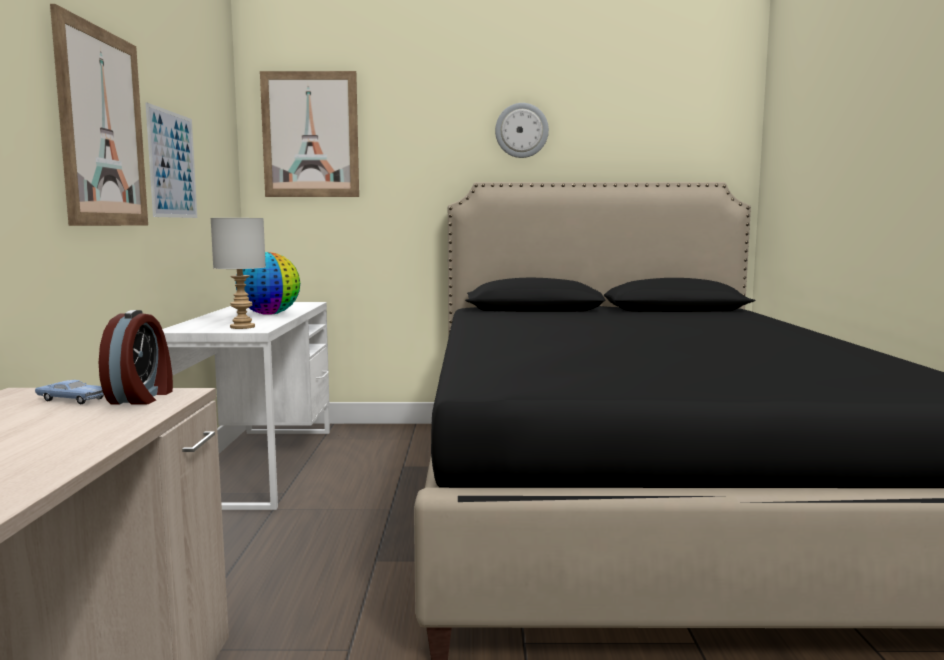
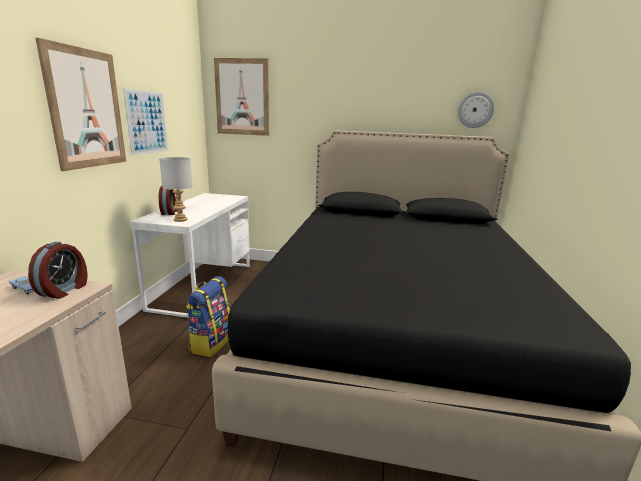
camera: 10 degrees right, 10 degrees up
globe [235,252,300,315] -> none
wall clock [495,103,549,158] -> wall clock moved to [458,91,494,128]
none -> alarm clock [159,186,177,215]
none -> backpack [186,276,230,357]

